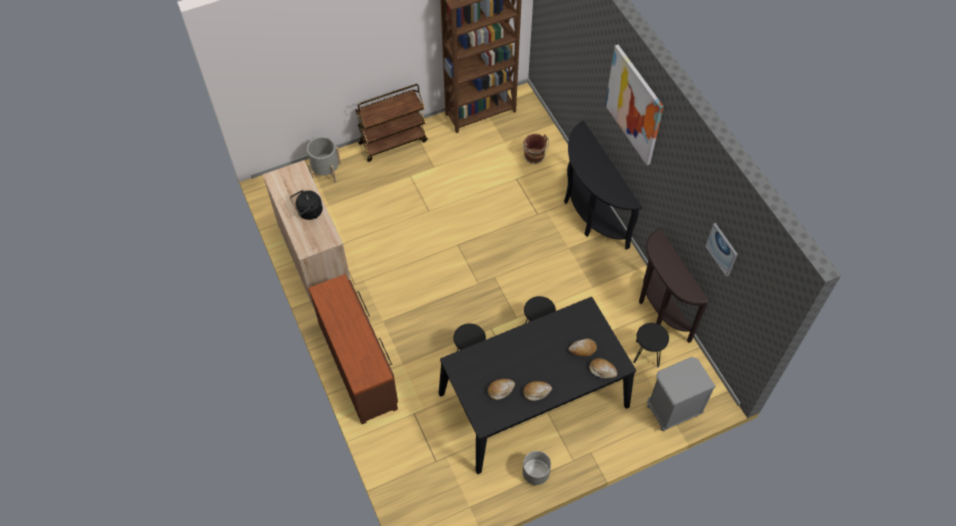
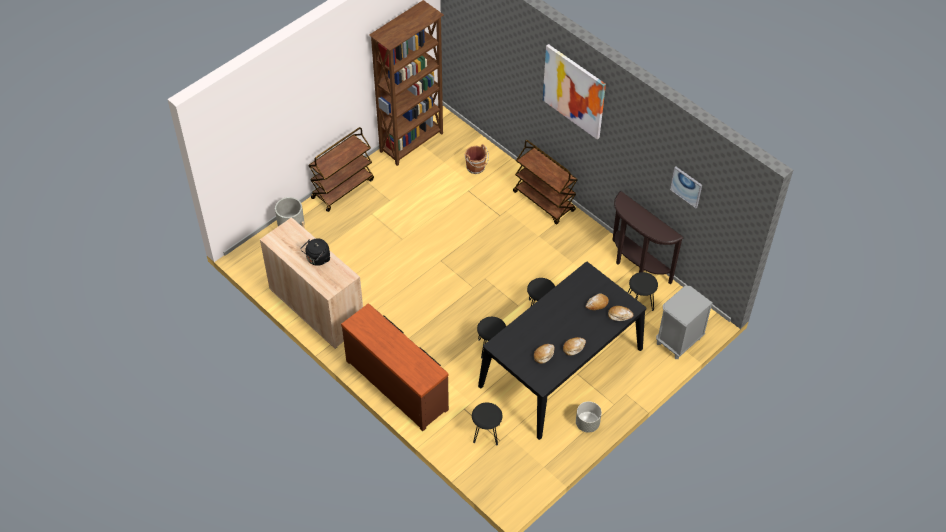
camera: 20 degrees left, 5 degrees down
black console table [564,120,642,250] -> brown cart [513,140,577,224]
none -> black stool [472,403,502,445]

